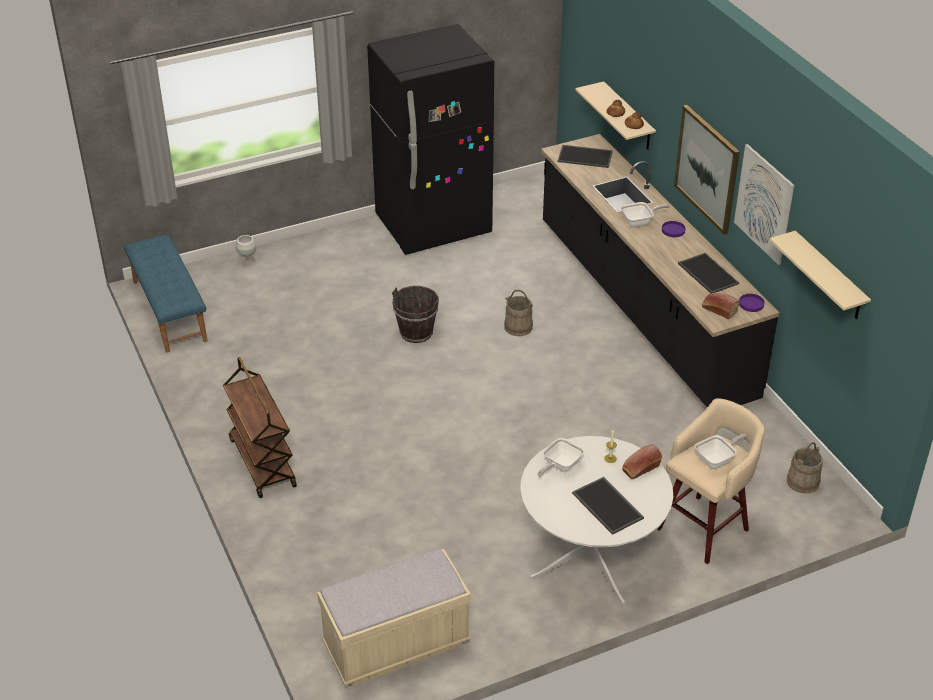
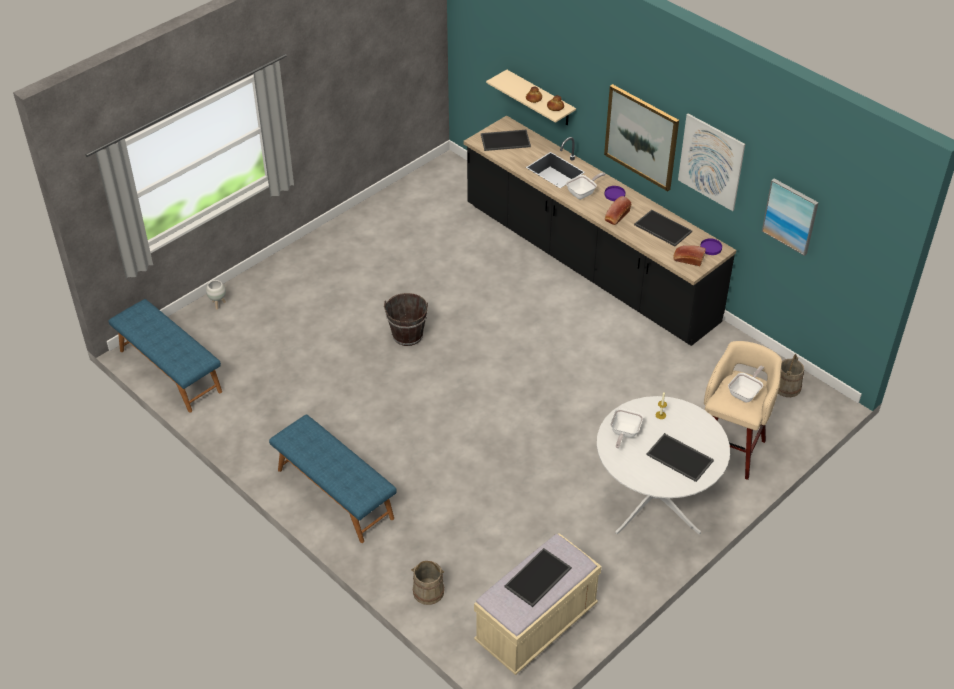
camera: 20 degrees left, 5 degrees up
brown cart [223,357,297,498] -> blue bench [269,415,397,543]
black fridge [367,24,494,255] -> none
beige bucket [504,290,533,336] -> beige bucket moved to [411,561,444,605]
bread [622,444,662,479] -> bread moved to [605,196,631,225]
beige shelf [769,231,871,319] -> picture [762,179,819,256]
none -> tray [504,548,572,607]

